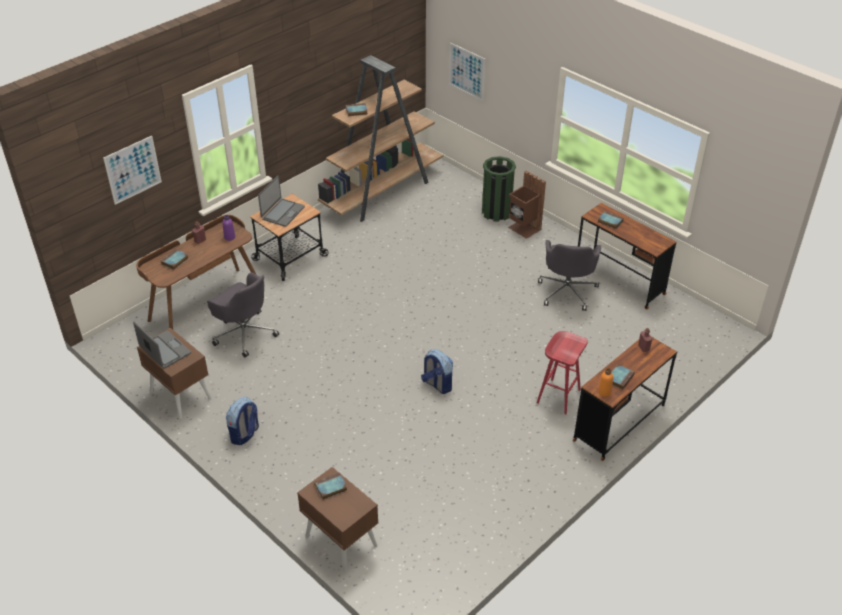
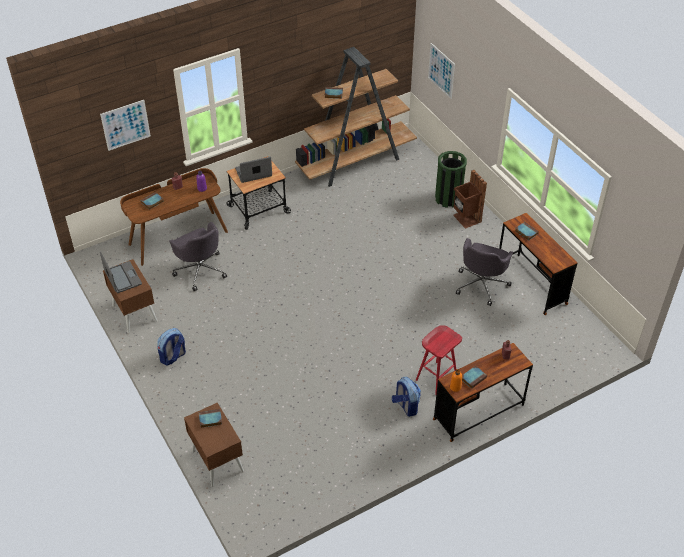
camera: 15 degrees right, 5 degrees up
laptop [258,175,305,227] -> laptop turned 150 degrees counterclockwise [235,157,272,183]
backpack [421,349,453,394] -> backpack moved to [392,377,421,417]

